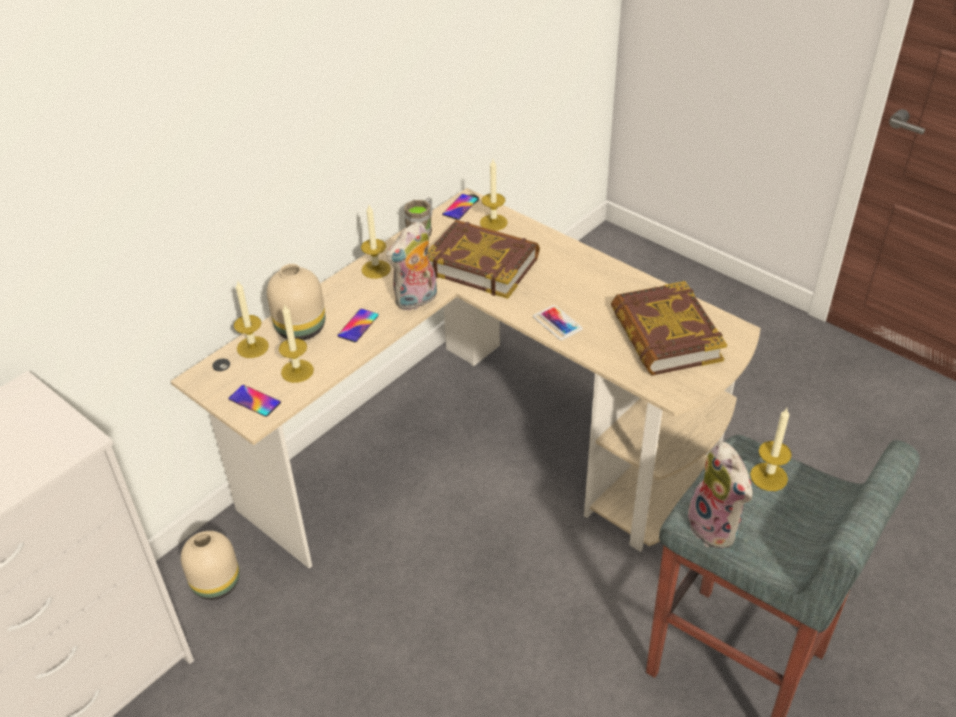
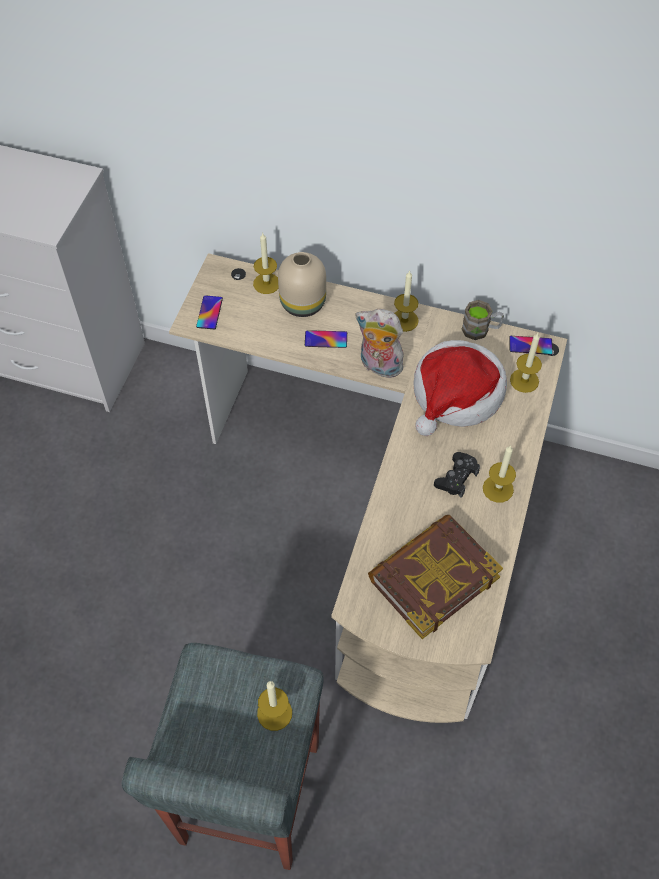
camera: 65 degrees right, 15 degrees up
beige vase [181,531,240,600] -> none
candle [279,304,314,383] -> candle moved to [483,445,516,502]
book [428,220,540,299] -> hat [413,340,507,436]
phone [533,305,583,340] -> none
plush toy [684,441,753,548] -> none
none -> black game controller [434,452,480,498]

